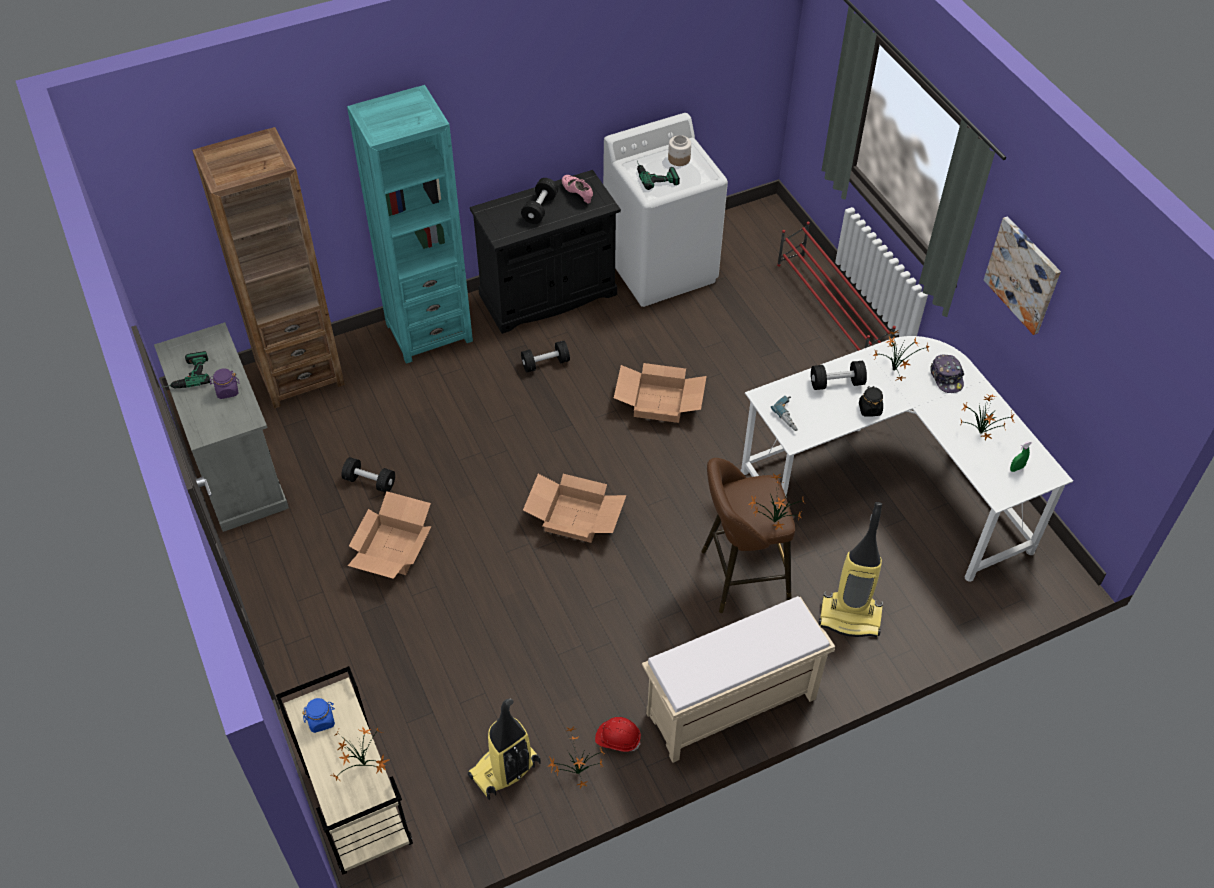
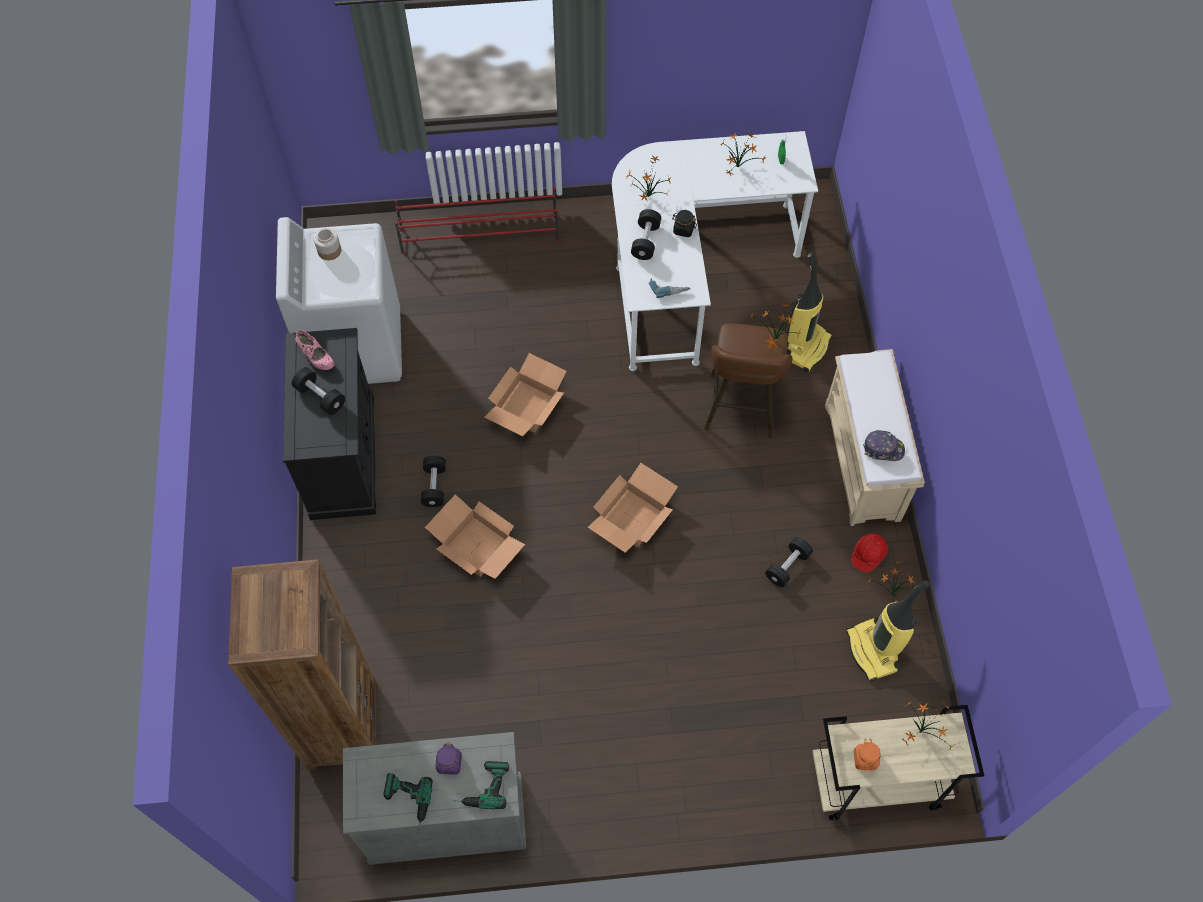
camera: 70 degrees left, 10 degrees up
blue jar [302,698,335,733] -> orange jar [854,738,881,771]
black dumbbell [341,457,395,493] -> black dumbbell moved to [765,537,813,587]
turquoise bookcase [347,85,473,364] -> none
cardboard box [348,491,432,579] -> cardboard box moved to [425,494,525,579]
pink shoe [562,175,593,204] -> pink shoe turned 120 degrees counterclockwise [295,330,334,370]
power drill [637,161,680,190] -> power drill moved to [451,761,509,810]
cap [930,354,964,393] -> cap moved to [863,430,905,461]
picture [984,216,1061,335] -> none

